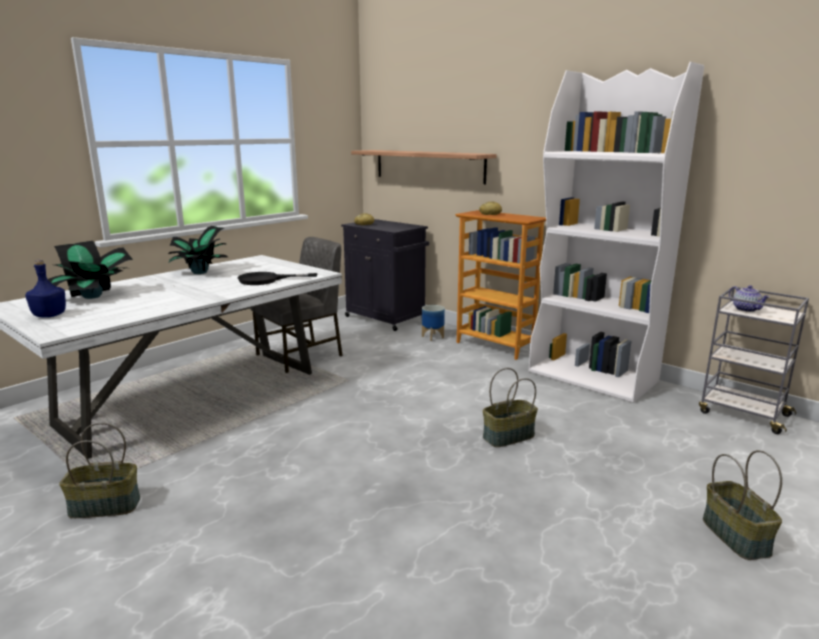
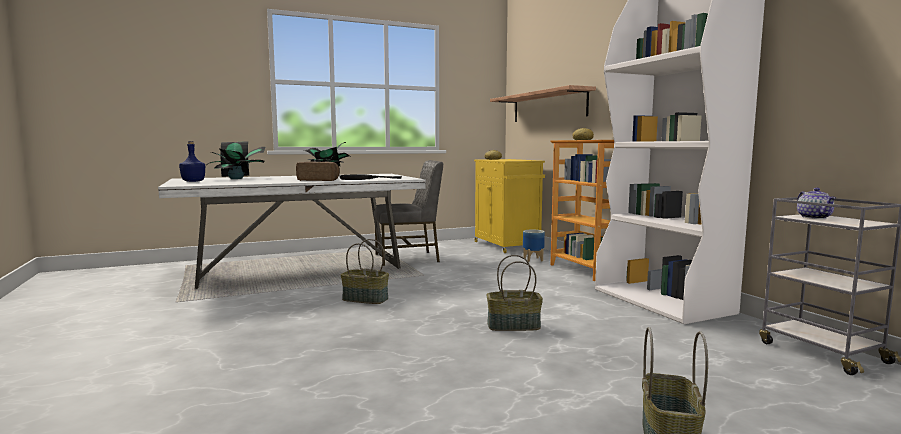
camera: 25 degrees right, 10 degrees down
basket [59,423,140,518] -> basket moved to [341,239,389,304]
black cabinet [341,219,429,331] -> yellow cabinet [474,159,545,253]
none -> bread [296,161,340,181]

